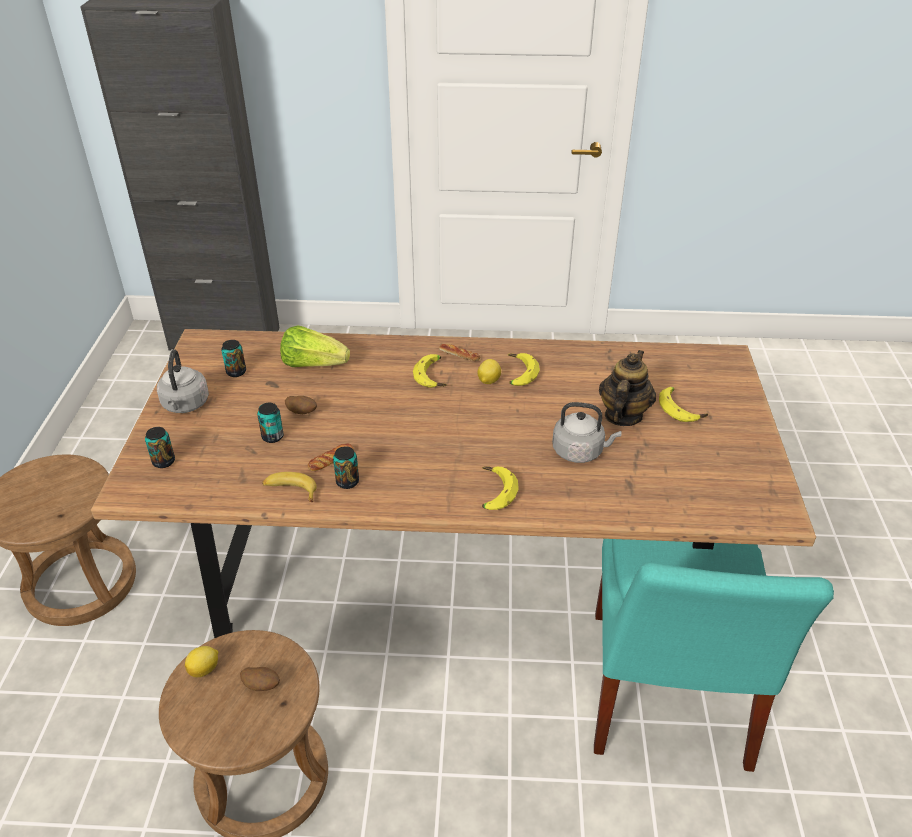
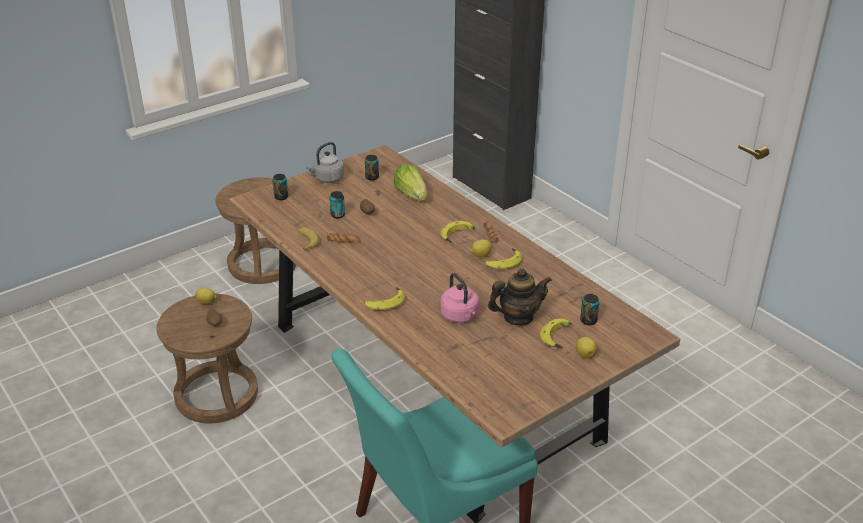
camera: 50 degrees right, 5 degrees down
can [333,446,359,489] -> can moved to [580,294,599,325]
grey kettle [552,402,621,463] -> pink kettle [440,273,479,323]
none -> lemon [576,337,597,359]

